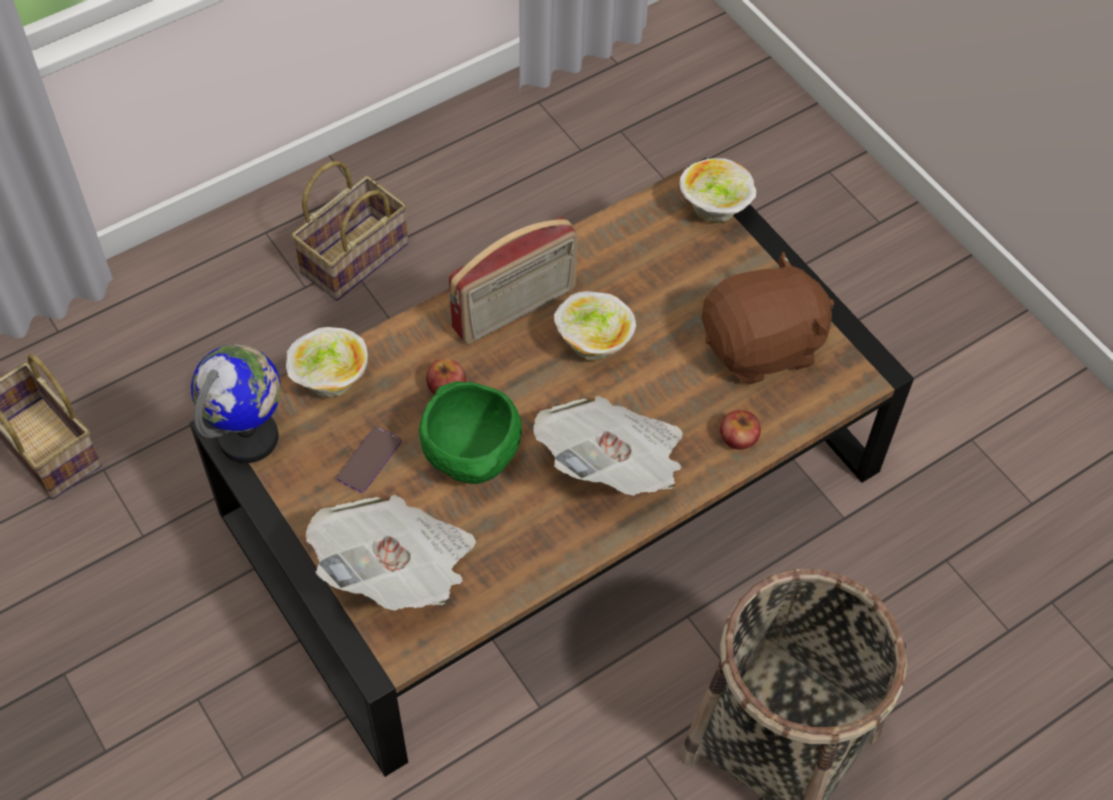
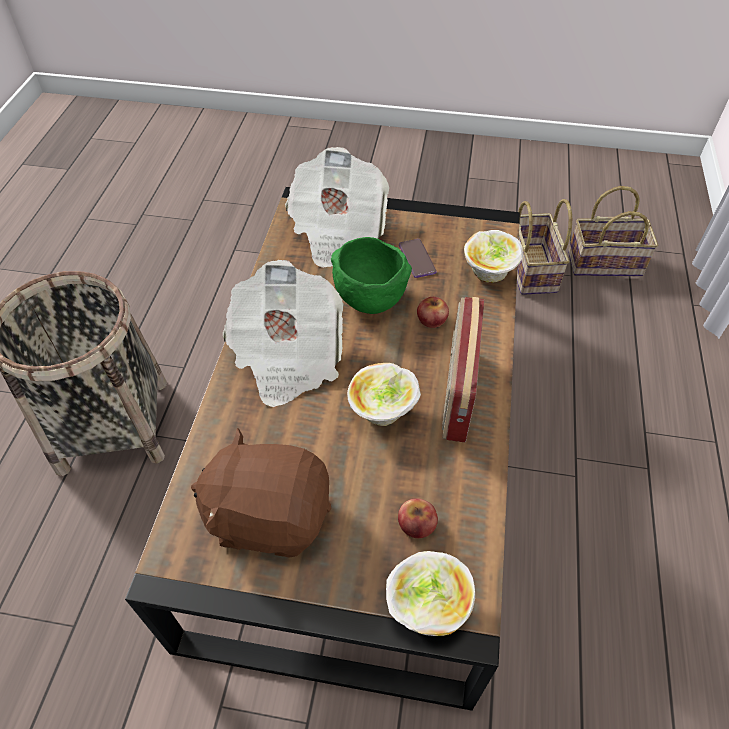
camera: 135 degrees right, 5 degrees down
globe [191,344,281,463] -> none
basket [291,161,408,301] -> basket moved to [517,199,572,295]
brown plush toy [702,252,834,384] -> brown plush toy turned 75 degrees clockwise [191,428,331,558]
apple [720,410,761,450] -> apple moved to [398,498,438,538]

